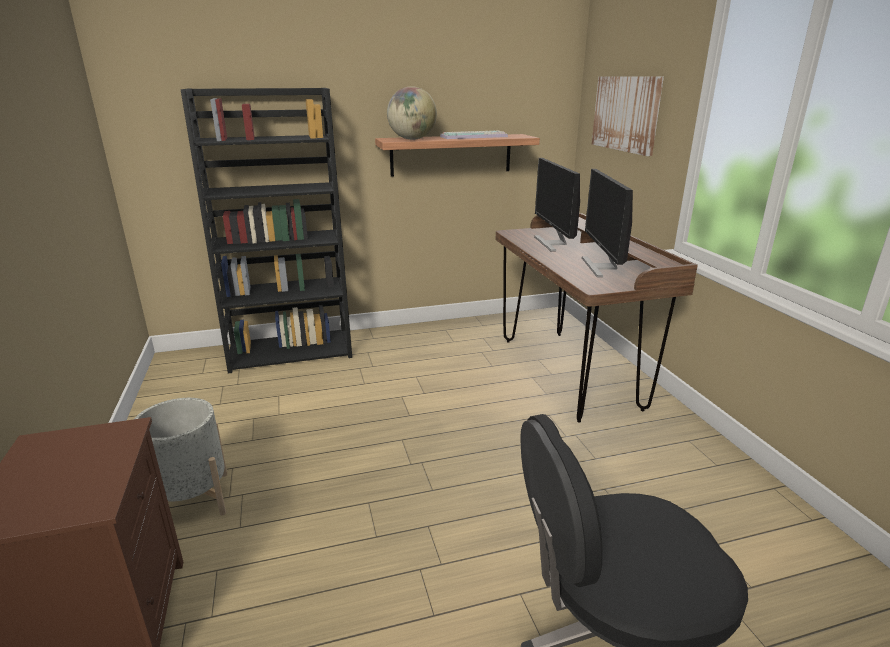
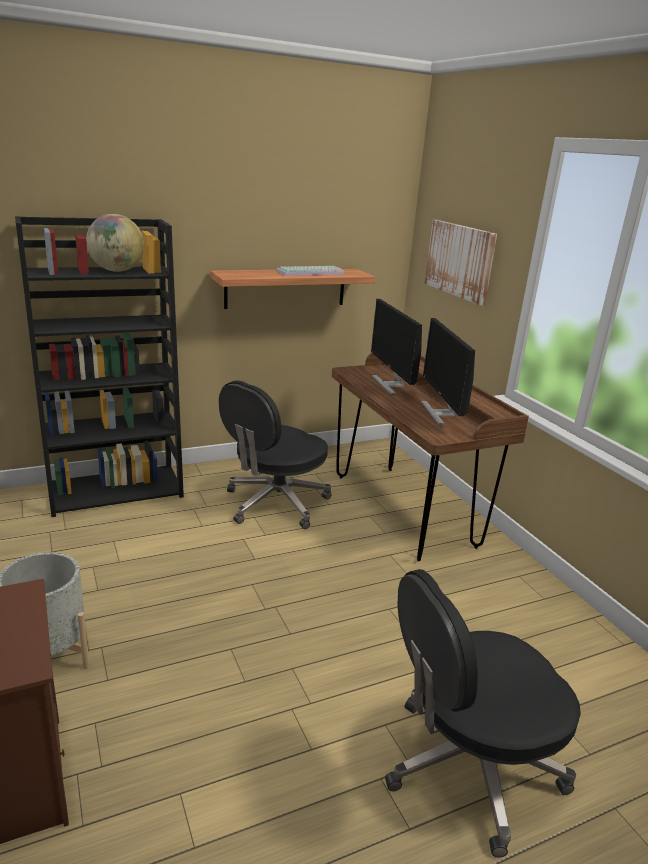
camera: 10 degrees left, 0 degrees up
globe [387,86,437,140] -> globe moved to [86,214,144,272]
none -> black office chair [219,380,332,529]

